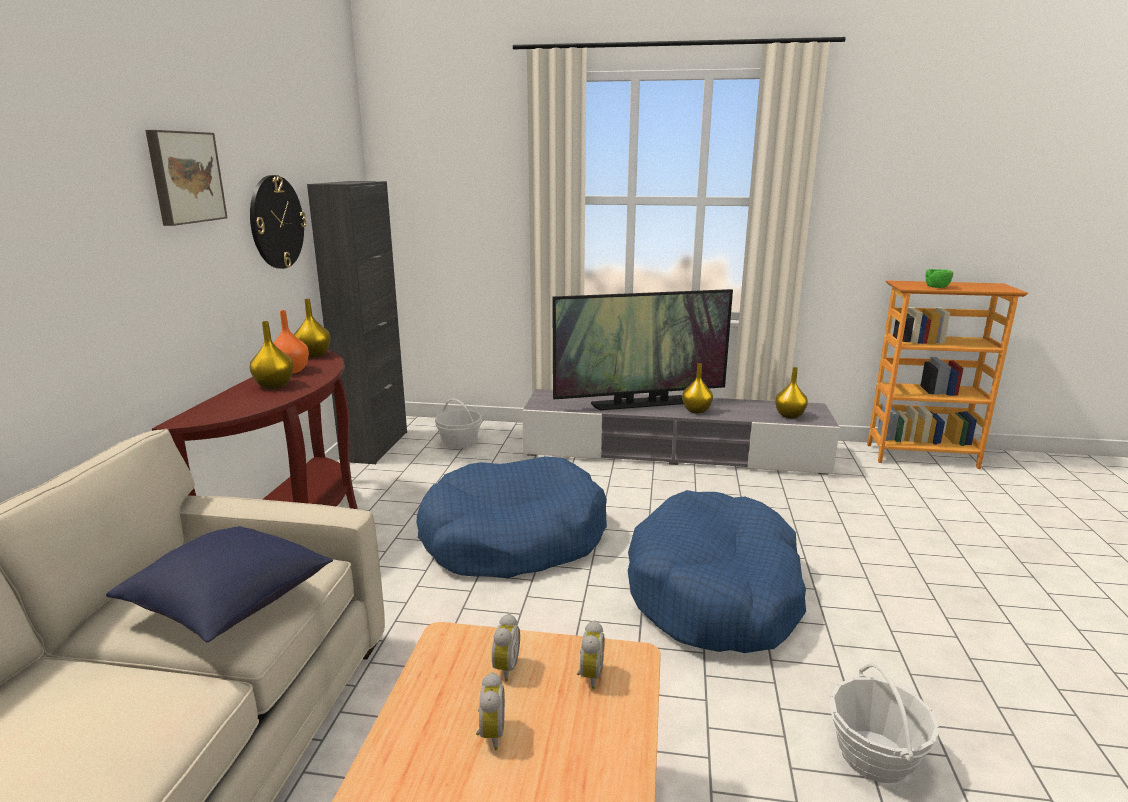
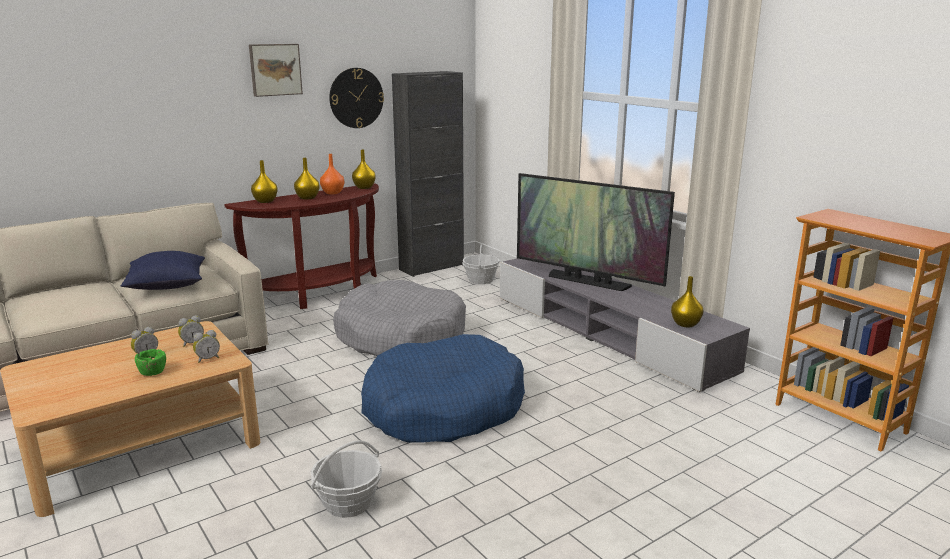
camera: 45 degrees right, 0 degrees up
blue dog bed [417,456,607,578] -> grey dog bed [333,280,466,356]
yellow vase [682,363,713,413] -> yellow vase moved to [251,160,278,203]
green bowl [925,269,953,288] -> green bowl moved to [135,349,166,376]

